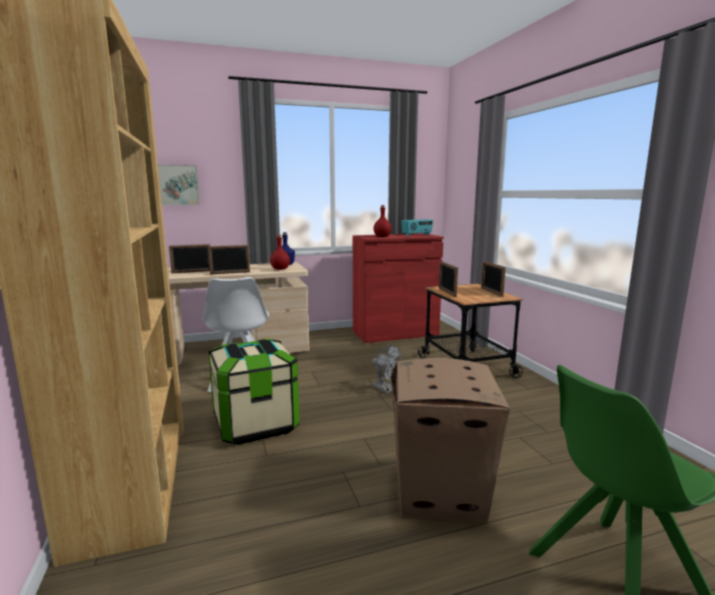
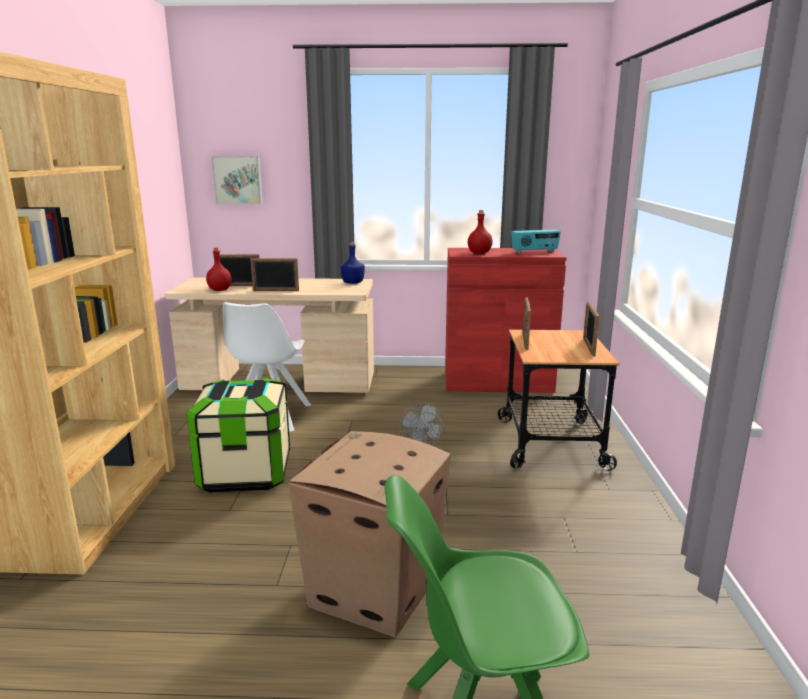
camera: 20 degrees right, 5 degrees up
red bottle [270,235,290,270] -> red bottle moved to [206,247,232,291]

